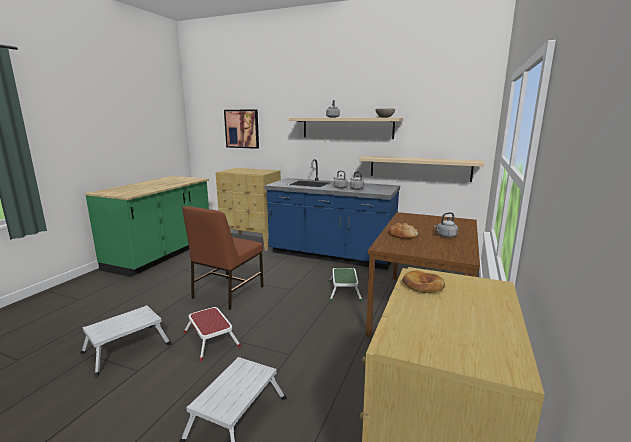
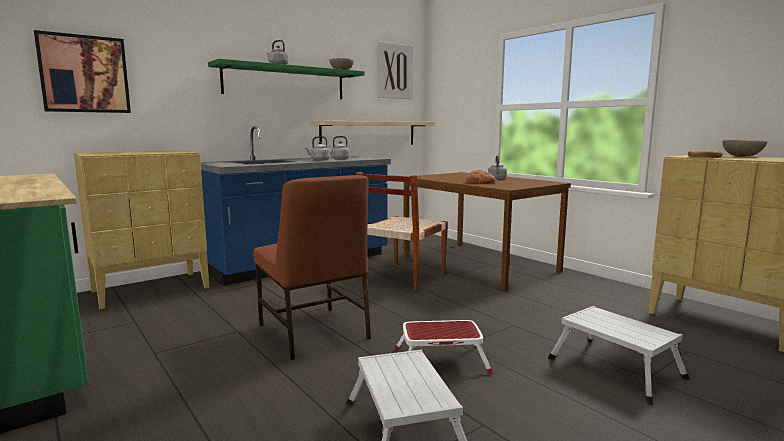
camera: 60 degrees left, 5 degrees down
beige shelf [289,118,403,139] -> green shelf [208,59,365,99]
green step ladder [329,268,363,302] -> chair [356,172,448,291]
none -> picture [377,41,413,99]
none -> beige bowl [722,140,767,157]

